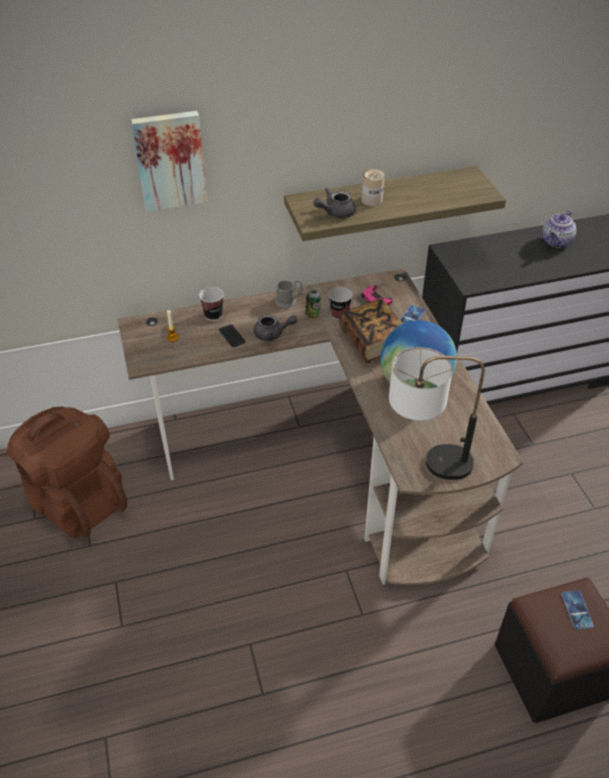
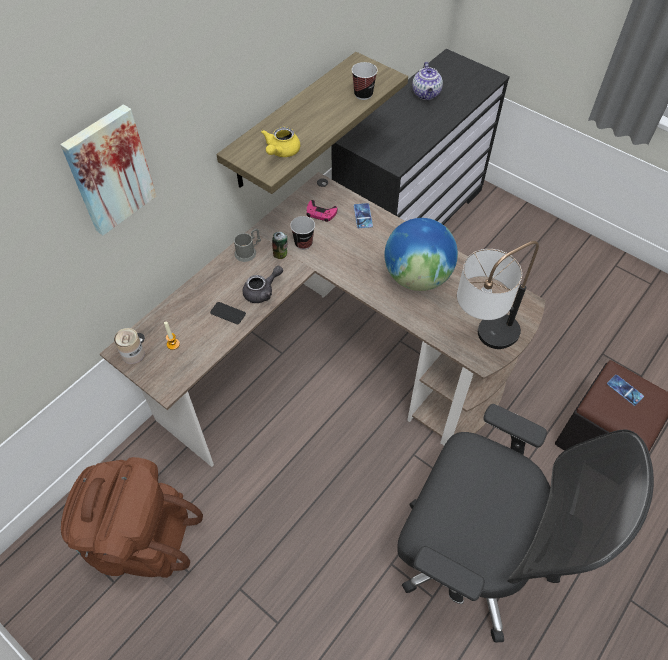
camera: 35 degrees left, 10 degrees up
cup [199,287,224,321] -> cup moved to [352,62,378,100]
grey teapot [314,188,356,218] -> yellow teapot [261,127,300,157]
book [339,299,403,363] -> none
can [361,169,385,206] -> can moved to [114,328,145,364]
none -> office chair [397,404,654,643]

